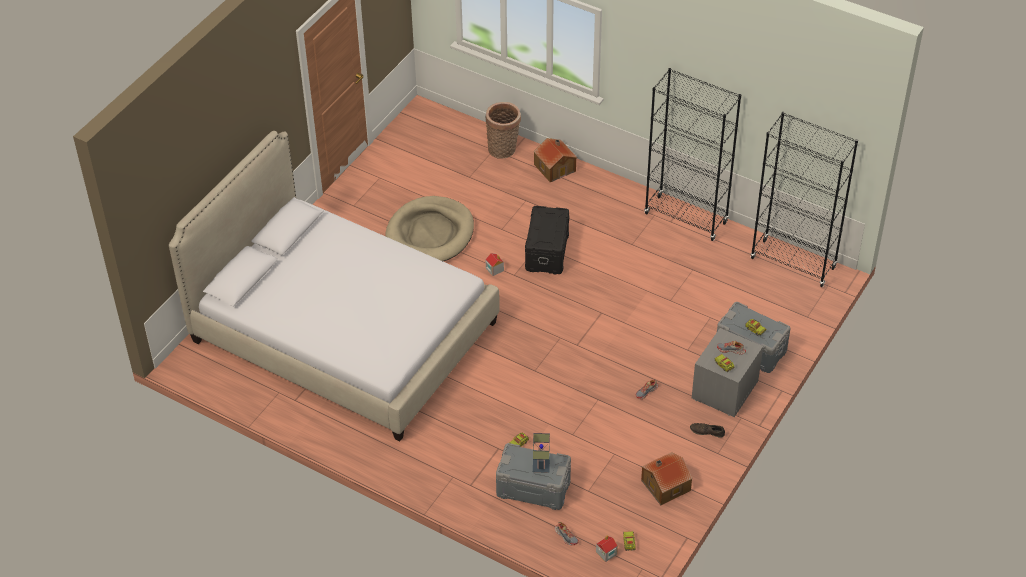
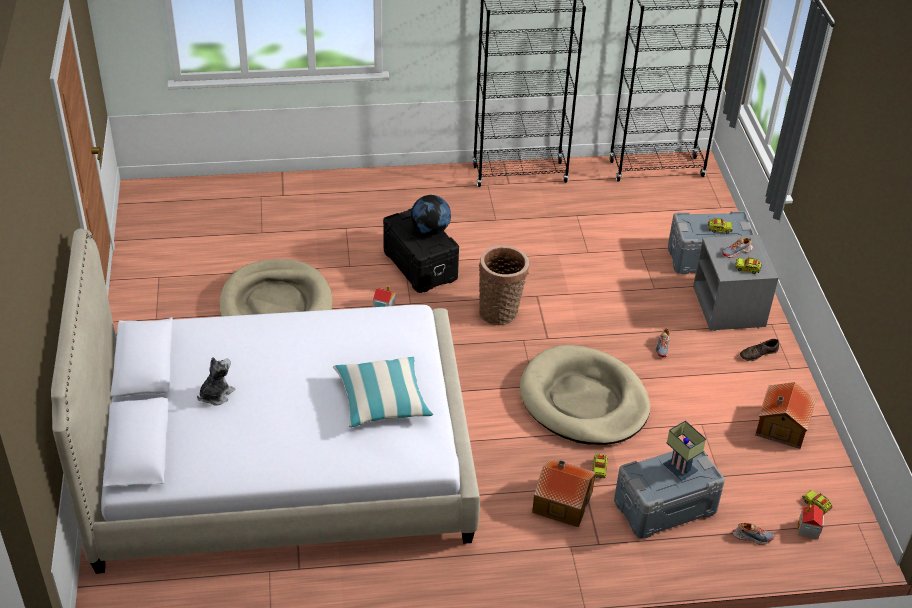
camera: 40 degrees left, 5 degrees down
basket [485,102,521,159] -> basket moved to [479,245,529,325]
toy house [533,138,577,182] -> toy house moved to [532,458,596,527]
none -> plush toy [197,357,235,405]
none -> pillow [333,357,433,427]
none -> globe [411,195,451,235]
none -> beige dog bed [520,345,650,445]

